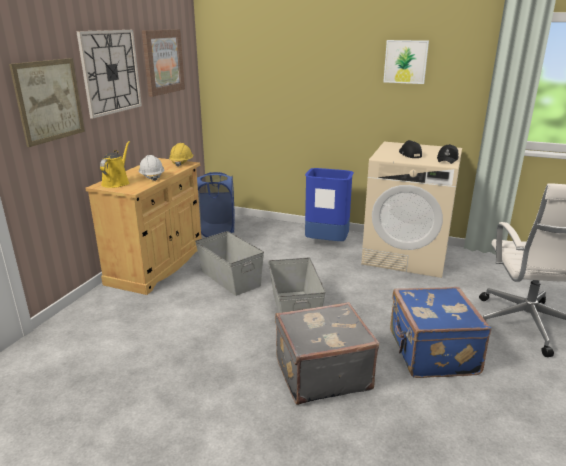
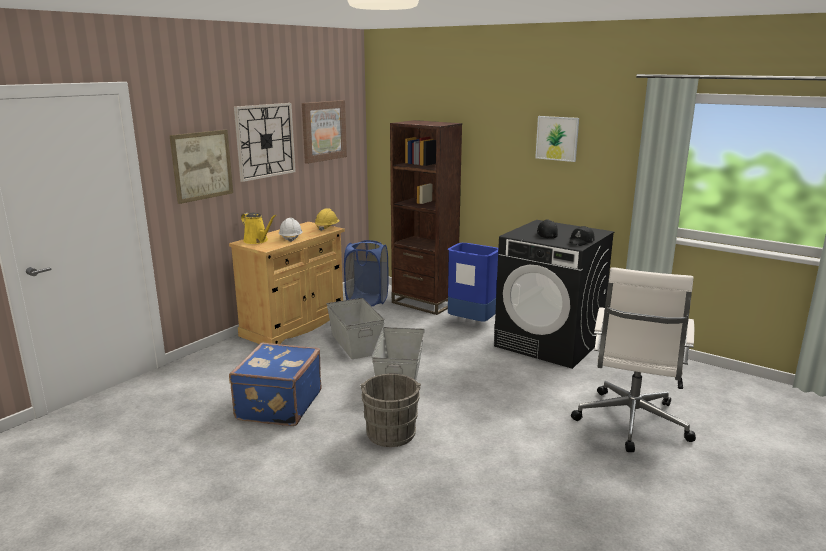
camera: 15 degrees right, 5 degrees down
yellow watering can [100,141,130,188] -> yellow watering can turned 105 degrees clockwise [241,213,276,244]
grey suitcase [275,302,379,405] -> grey bucket [360,374,421,447]
beige washing machine [361,142,462,278] -> black washing machine [494,220,615,369]
blue suitcase [390,287,491,378] -> blue suitcase moved to [229,343,322,426]
none -> brown bookcase [390,120,462,315]

